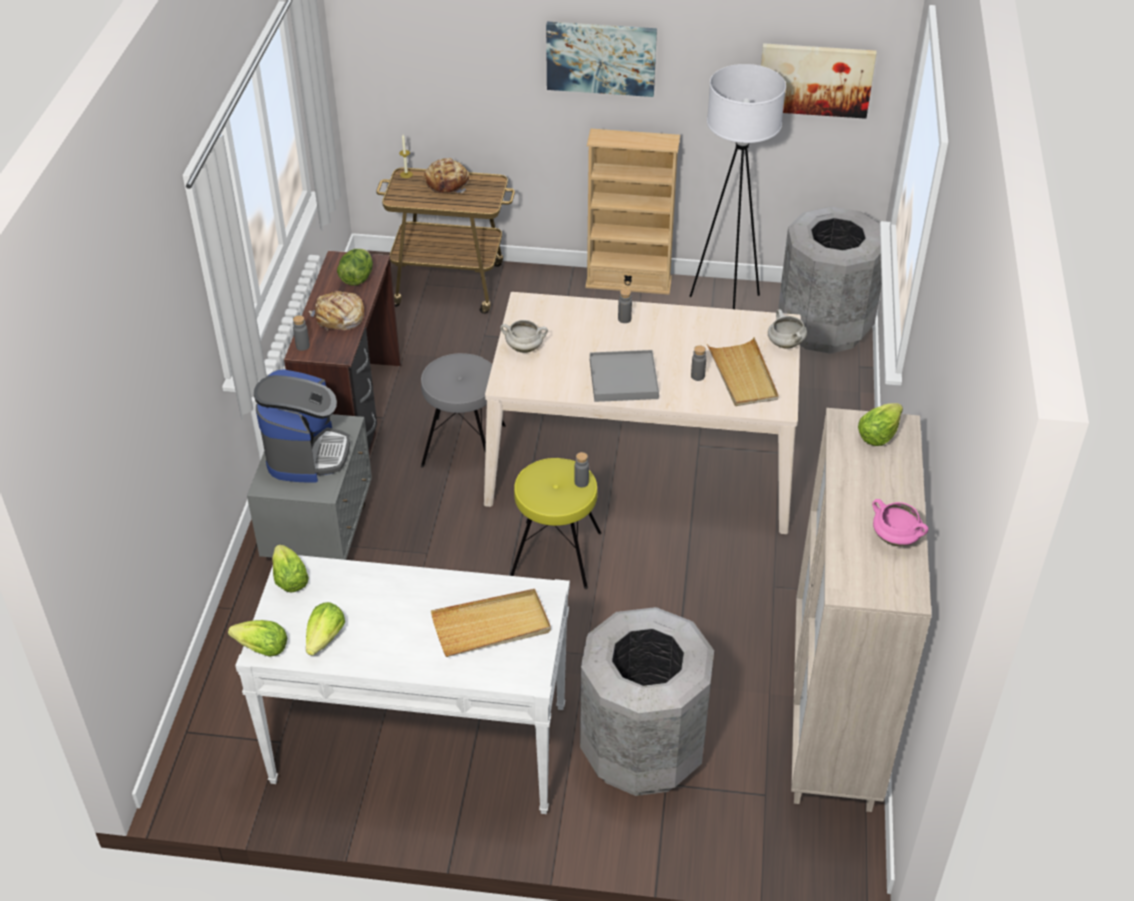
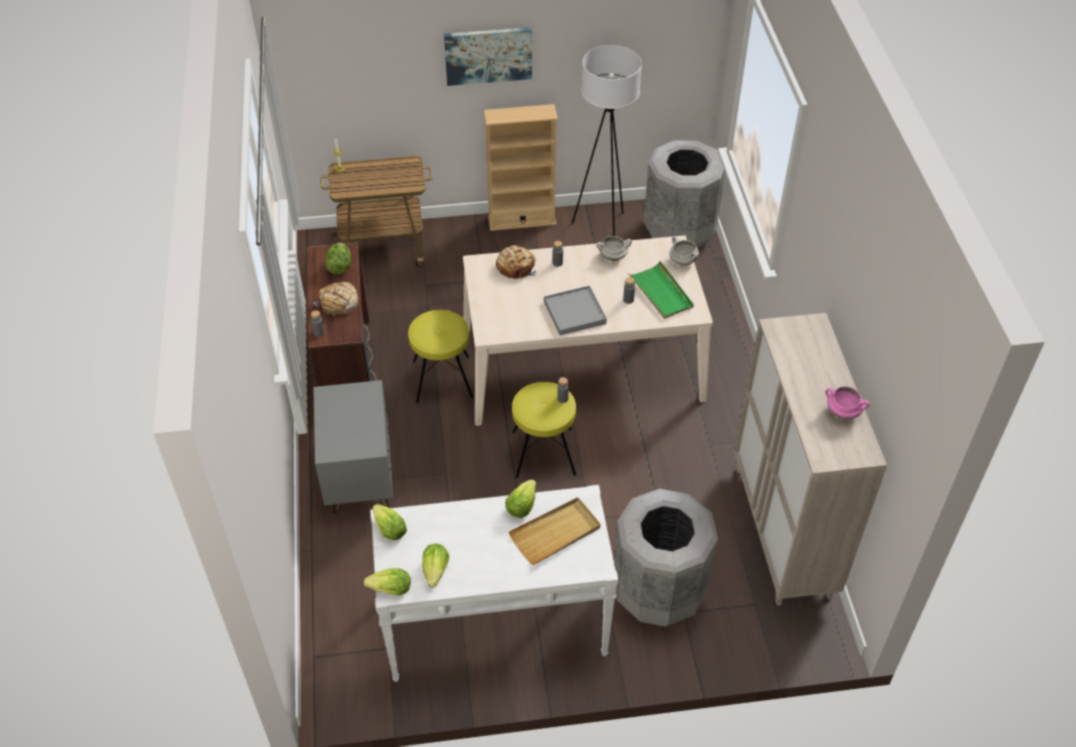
camera: 15 degrees left, 5 degrees up
coffee machine [254,369,350,483] -> none
grey stool [421,353,506,468] -> yellow stool [408,310,474,404]
bread [424,158,469,193] -> bread moved to [496,245,536,279]
white cooking pot [500,320,548,353] -> white cooking pot moved to [597,236,632,261]
beige tray [707,337,779,406] -> green tray [628,261,694,319]
picture [761,43,876,119] -> none
lettuce [858,403,903,446] -> lettuce moved to [505,479,536,518]

